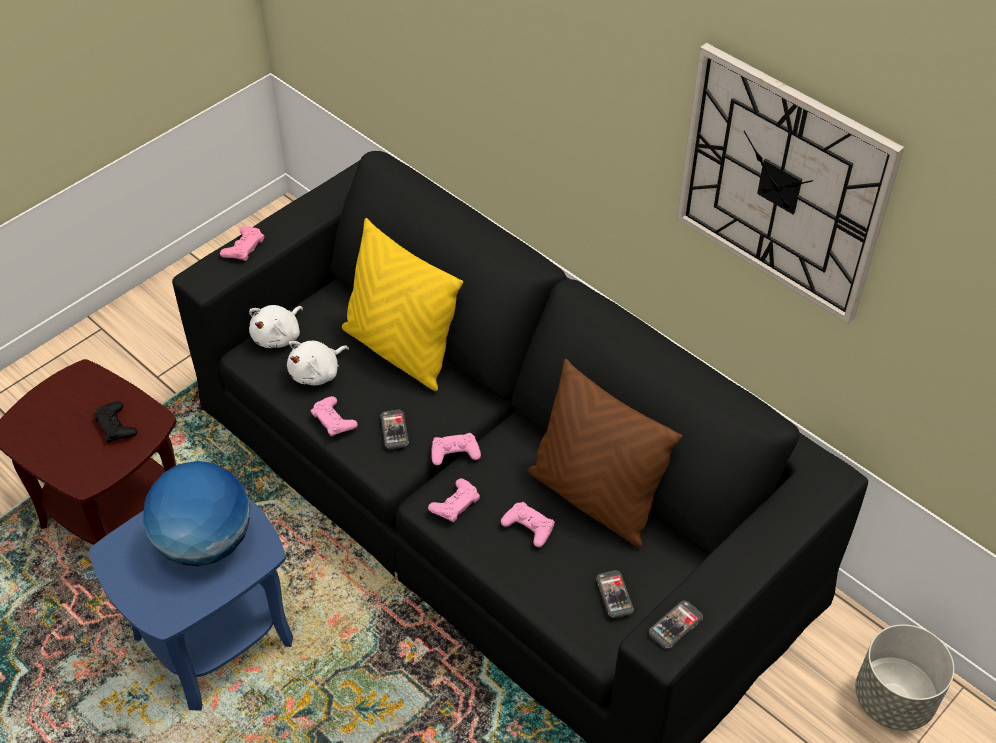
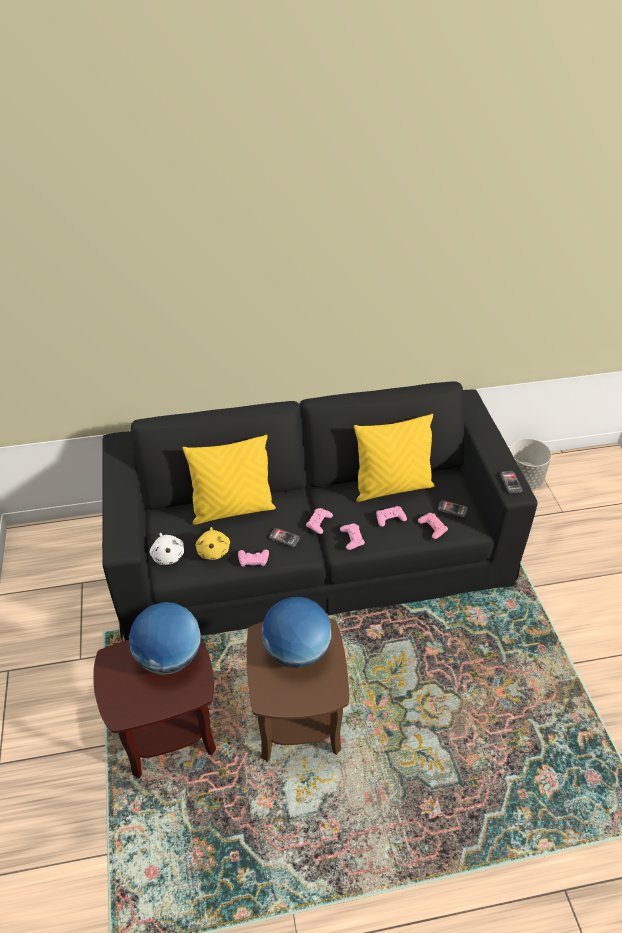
camera: 55 degrees left, 5 degrees down
blue side table [89,497,293,711] -> brown side table [247,618,349,762]
black game controller [93,402,137,443] -> globe [129,602,201,675]
pink game controller [220,226,265,261] -> pink game controller moved to [418,513,448,539]
white plush toy [287,341,349,385] -> yellow plush toy [196,527,230,560]
brown pillow [528,359,682,547] -> yellow pillow [354,414,435,502]
wall clock [677,43,904,324] -> none

